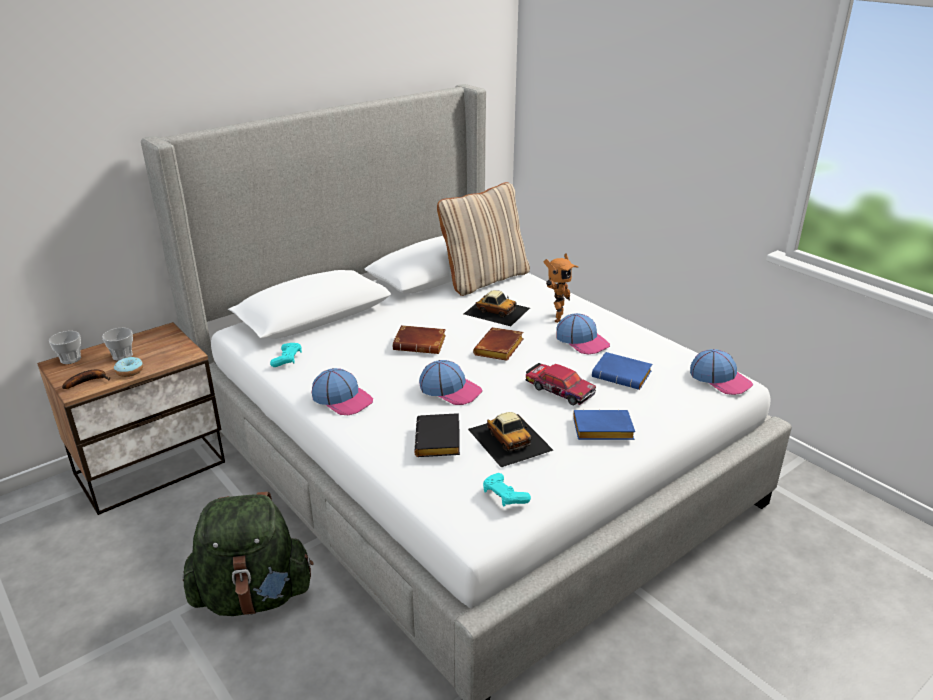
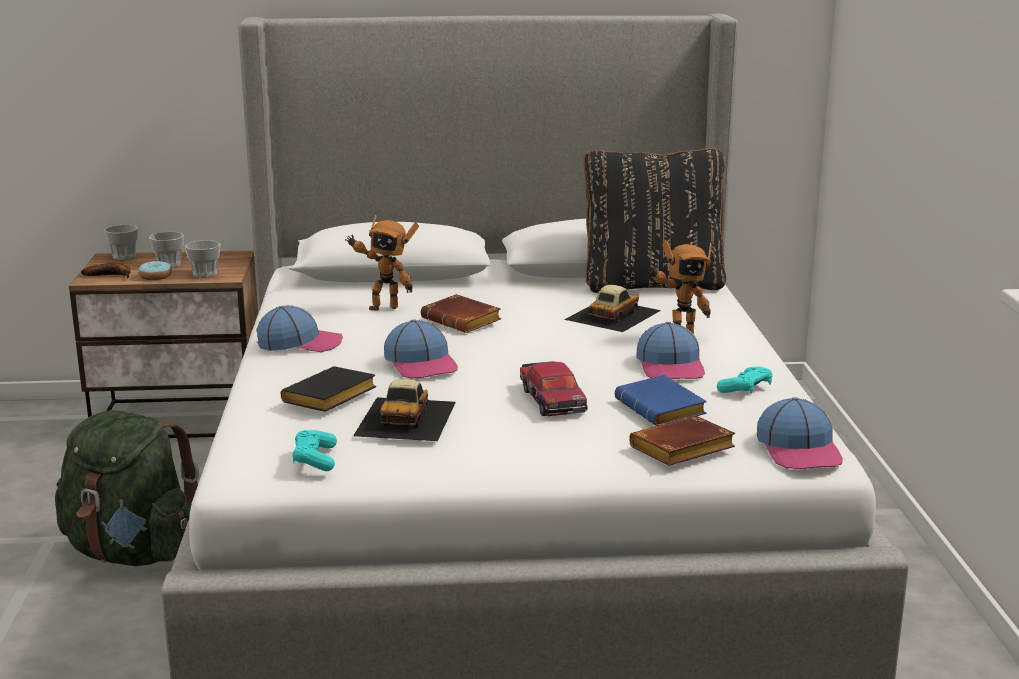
camera: 35 degrees right, 10 degrees down
turquoise game controller [270,343,302,367] -> turquoise game controller moved to [717,367,773,394]
cap [312,368,373,415] -> cap turned 75 degrees counterclockwise [256,305,343,352]
beige pillow [437,182,530,296] -> black pillow [583,148,726,293]
toy car [464,290,530,326] -> toy car turned 120 degrees counterclockwise [564,285,661,332]
brown book [473,327,524,361] -> brown book moved to [629,416,735,466]
blue book [573,410,635,440] -> none
none -> cup [185,240,220,278]
none -> toy robot [345,215,419,311]

